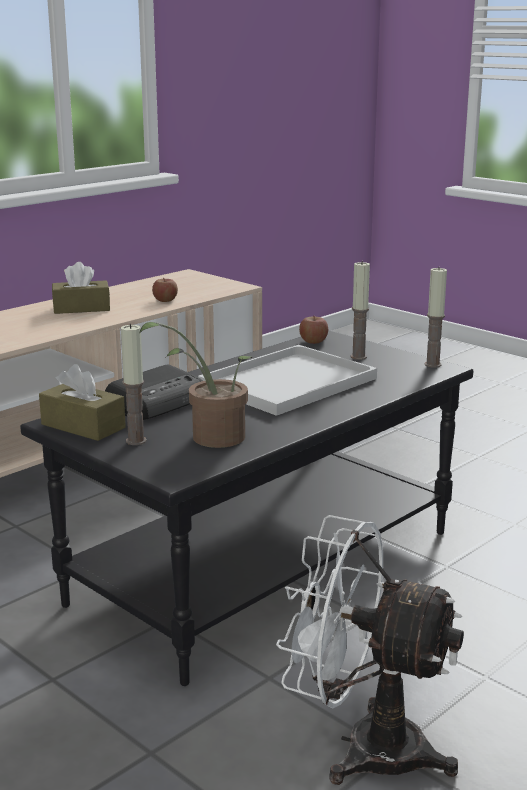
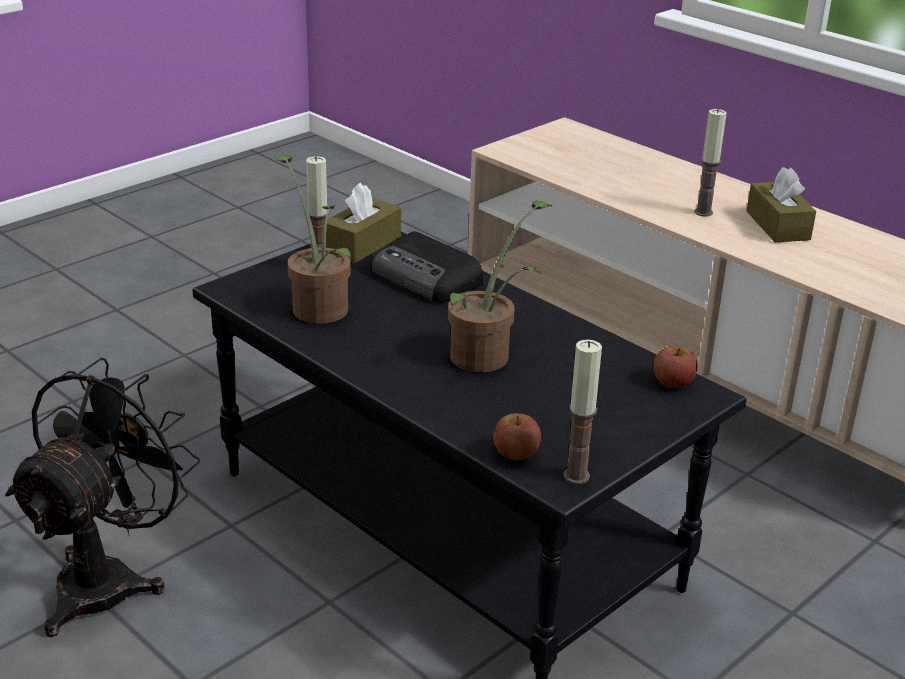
camera: 90 degrees right, 10 degrees up
apple [152,278,178,302] -> apple moved to [493,413,541,460]
white tray [198,345,377,416] -> potted plant [448,201,552,372]
white fan [276,515,464,785] -> black fan [5,358,200,637]
candle [351,261,370,360] -> candle moved to [694,109,727,217]

